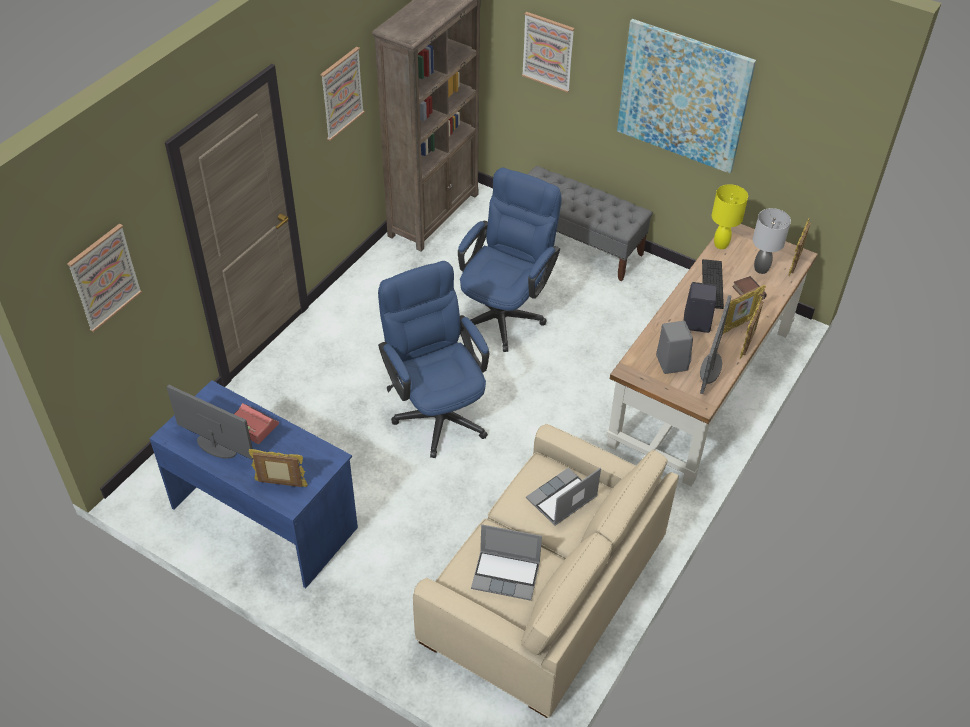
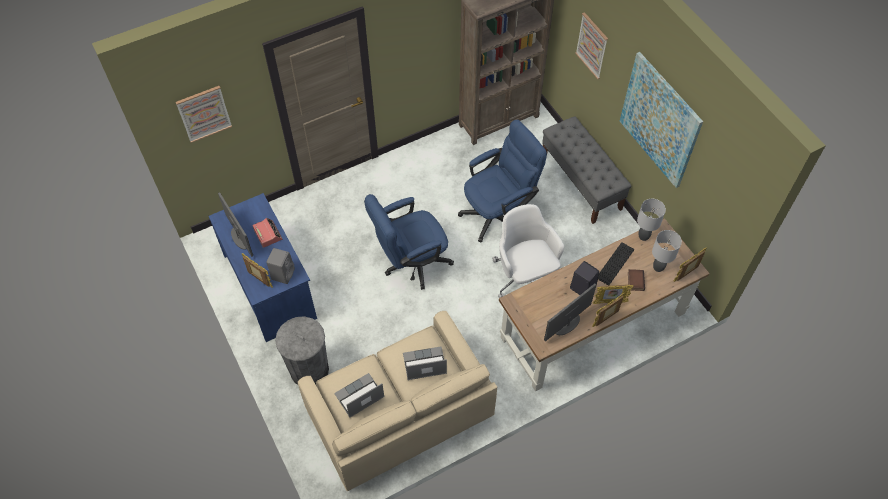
camera: 30 degrees right, 10 degrees up
picture [320,47,365,141] -> none
blue office chair [378,261,489,458] -> blue office chair turned 120 degrees counterclockwise [364,194,454,290]
laptop [471,524,542,601] -> laptop turned 105 degrees clockwise [334,373,385,417]
grey speaker [656,321,693,374] -> grey speaker moved to [266,248,295,284]
yellow table lamp [712,184,748,249] -> grey table lamp [637,199,666,241]
none -> grey trash can [275,316,329,386]
none -> white office chair [492,204,564,298]

